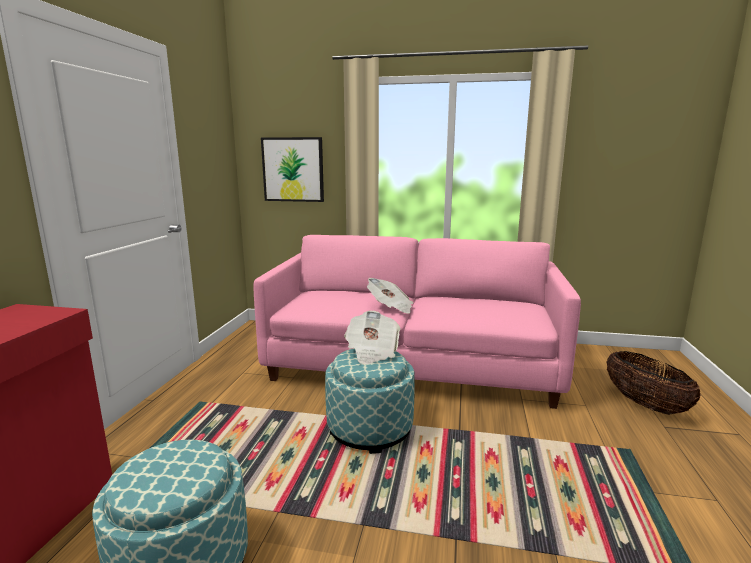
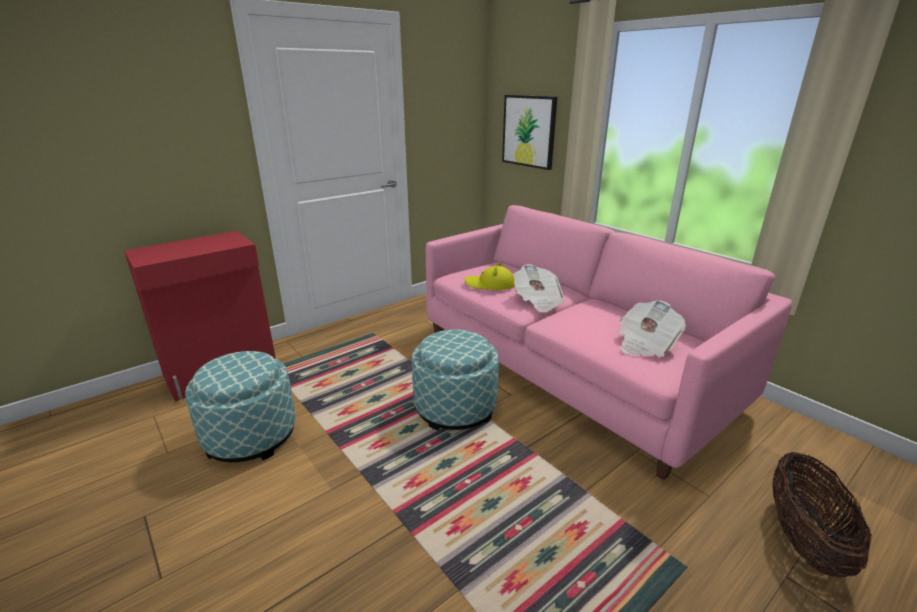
camera: 40 degrees right, 10 degrees up
newspaper [344,310,400,364] -> newspaper moved to [619,300,686,357]
none -> yellow hat [464,261,515,290]

